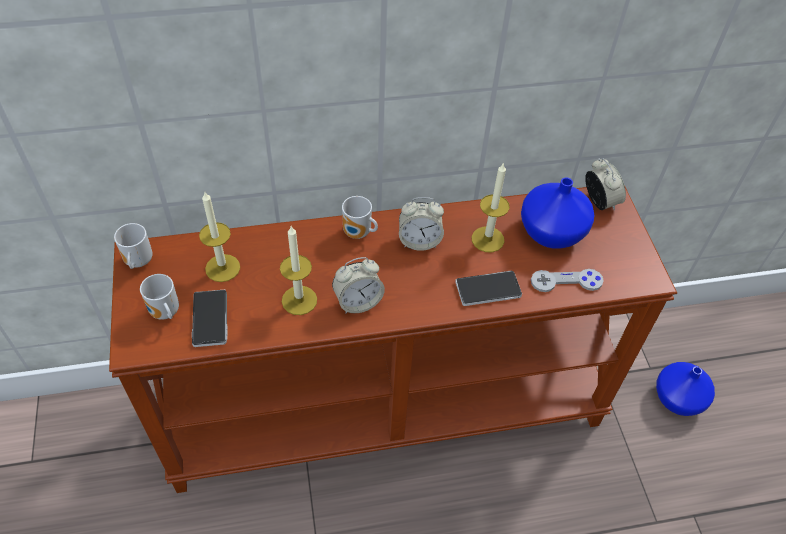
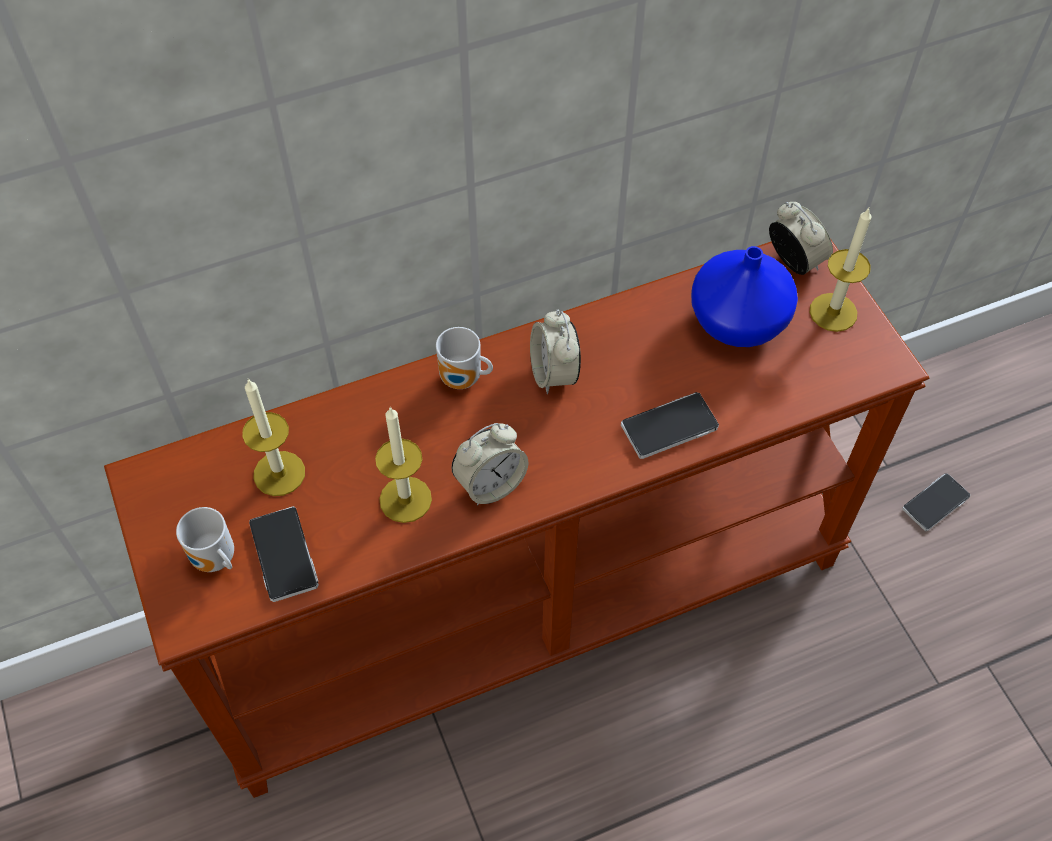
camera: 10 degrees left, 5 degrees up
mug [114,223,153,269] -> none
alarm clock [399,197,444,251] -> alarm clock turned 90 degrees clockwise [530,310,581,394]
candle [471,162,510,252] -> candle moved to [810,208,871,332]
grey game controller [531,269,604,292] -> none
blue vase [656,362,715,416] -> phone [902,473,970,531]

